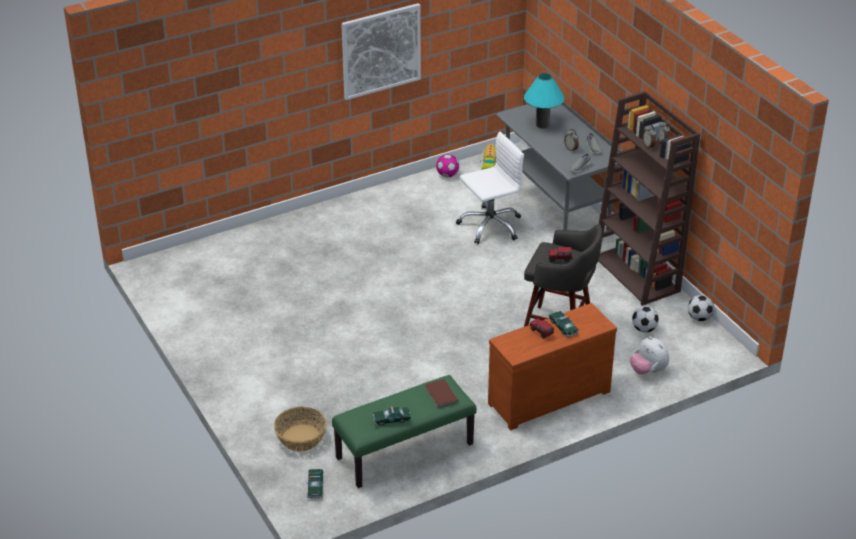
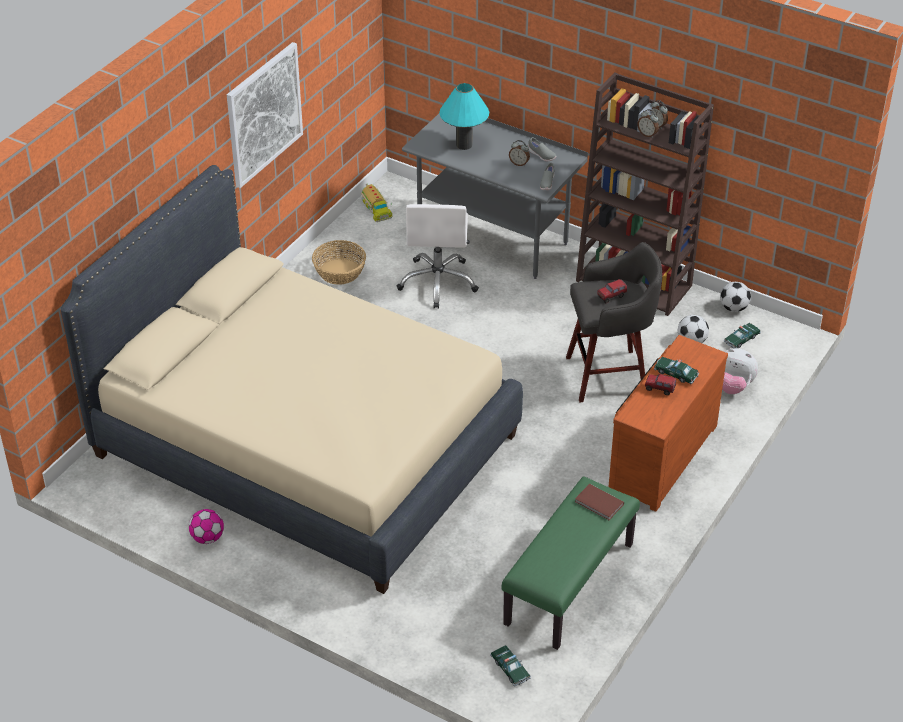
camera: 30 degrees left, 5 degrees up
basket [274,407,327,452] -> basket moved to [312,240,366,284]
toy car [373,406,411,426] -> toy car moved to [724,323,761,348]
football [436,154,459,177] -> football moved to [189,509,224,544]
white office chair [456,132,524,244] -> white office chair turned 150 degrees clockwise [397,204,479,309]
none -> beige bed [61,165,523,594]

